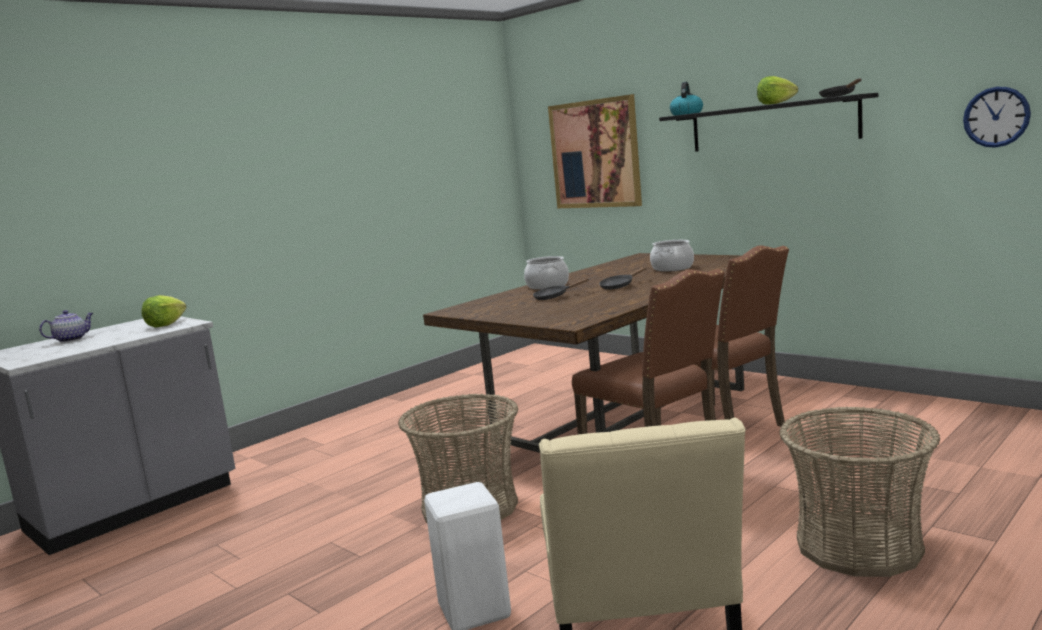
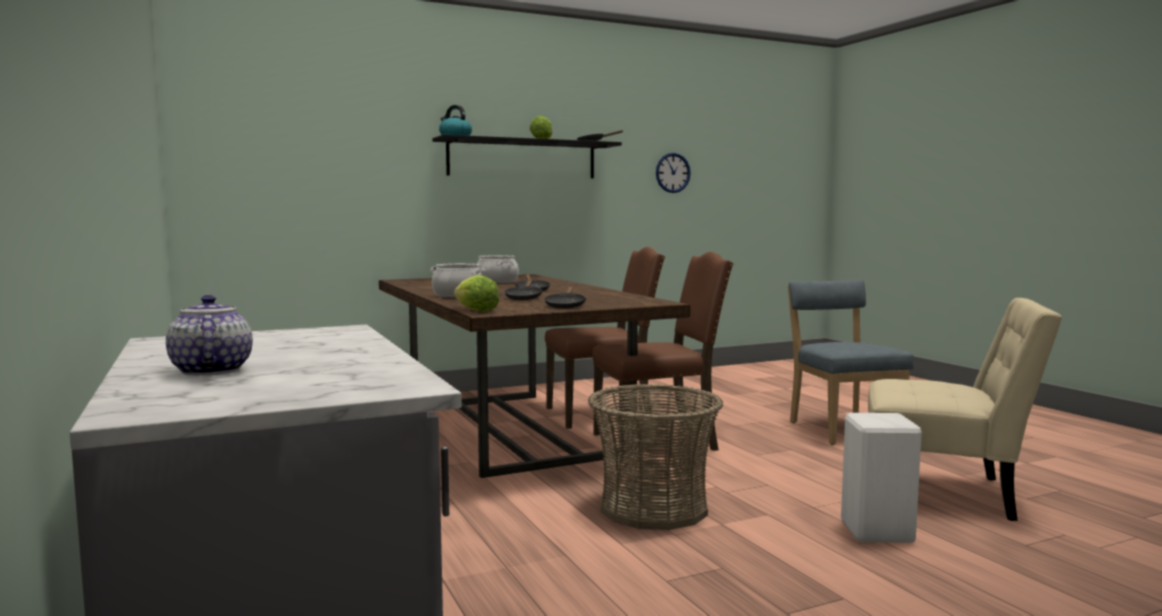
camera: 70 degrees left, 5 degrees down
lettuce [141,295,186,328] -> lettuce moved to [454,275,499,312]
picture [548,94,642,208] -> none
basket [779,407,940,577] -> blue chair [788,280,914,445]
none -> black frying pan [544,286,586,309]

